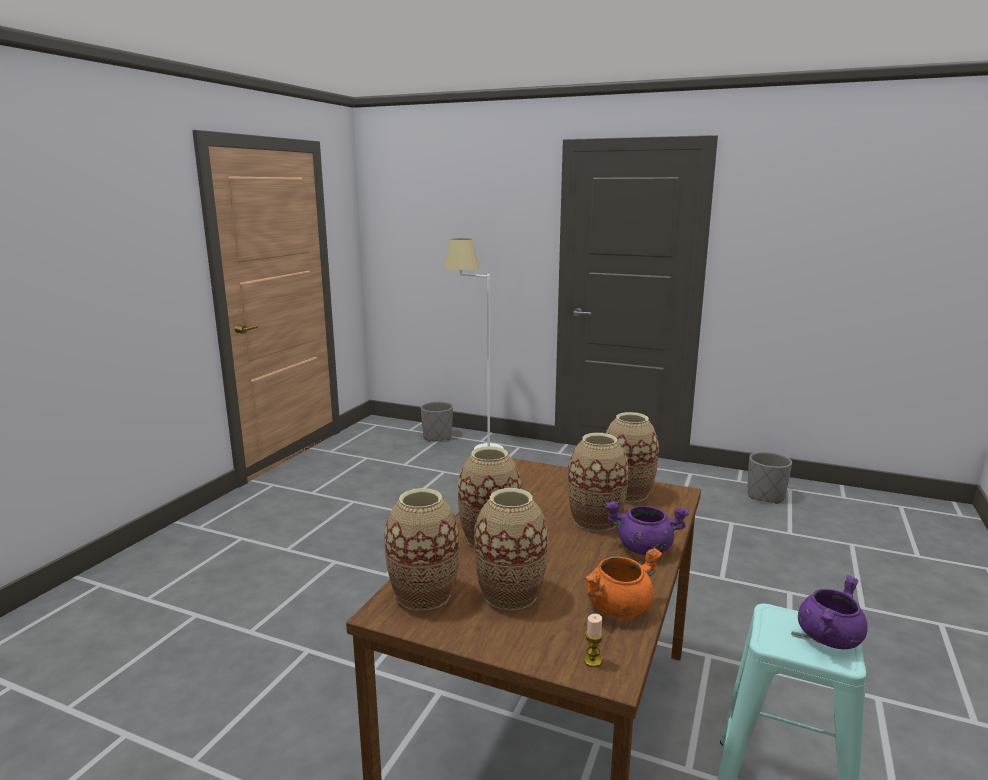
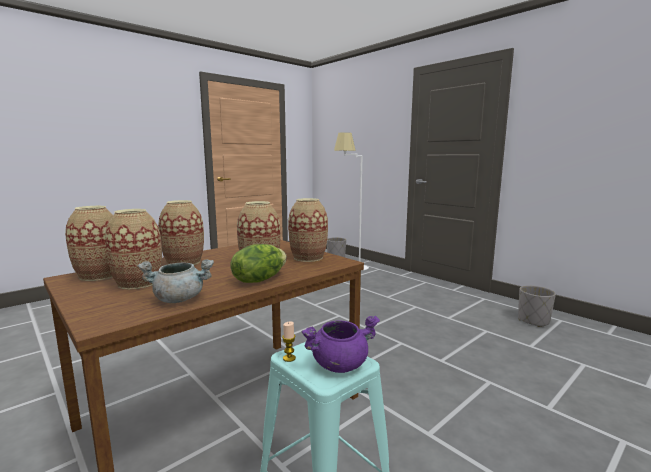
camera: 25 degrees right, 5 degrees down
candle [584,614,603,667] -> candle moved to [282,322,296,362]
orange cooking pot [585,548,662,619] -> grey cooking pot [138,260,214,303]
purple cooking pot [605,501,689,555] -> lettuce [230,244,287,283]

